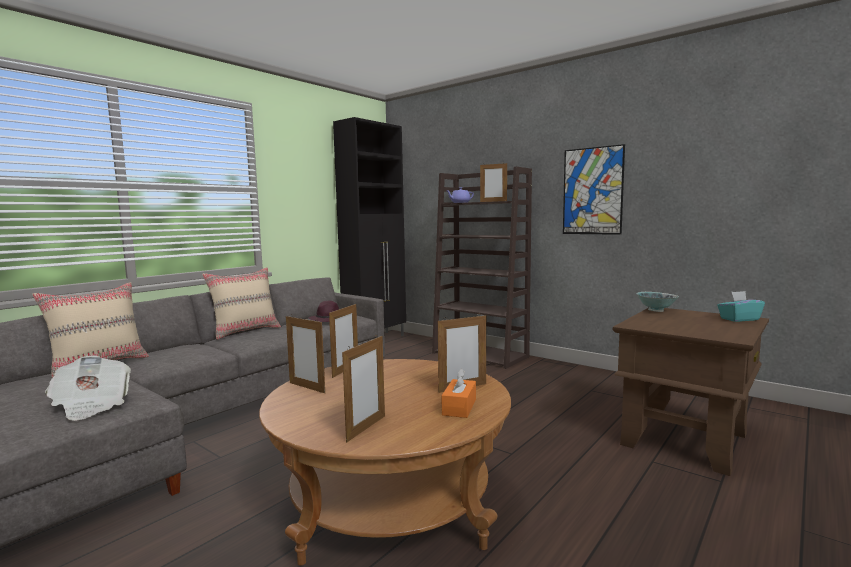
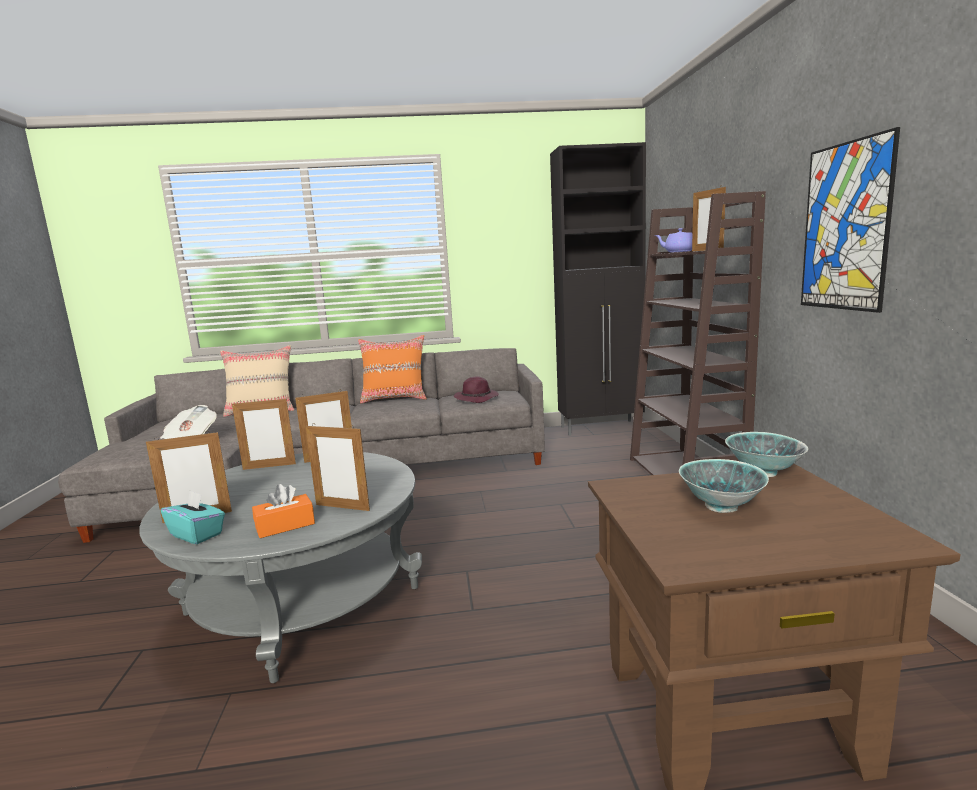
camera: 45 degrees right, 5 degrees up
beige pillow [202,267,281,340] -> orange pillow [358,335,426,403]
brown coffee table [259,359,511,566] -> grey coffee table [139,452,422,683]
picture frame [286,315,325,393] -> picture frame turned 90 degrees counterclockwise [232,397,296,470]
turquoise tissue box [717,291,765,322] -> turquoise tissue box moved to [161,490,225,544]
none -> bowl [679,459,769,513]

